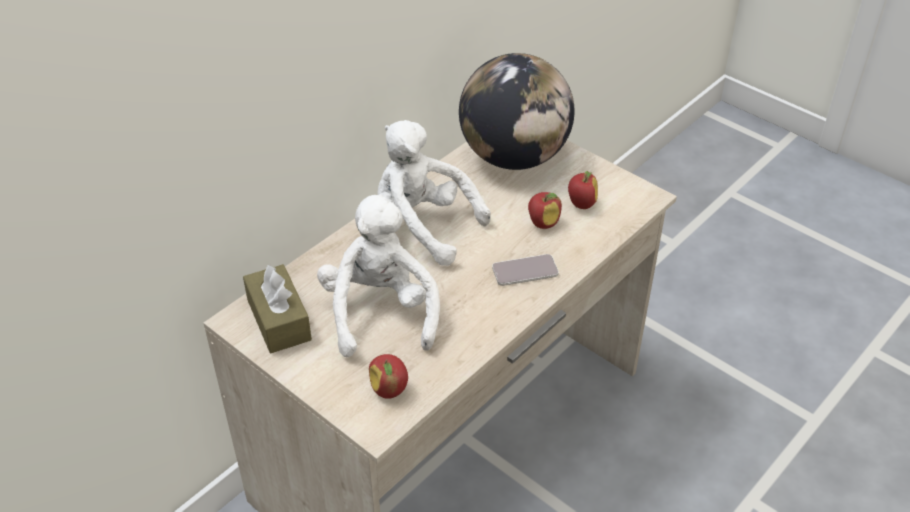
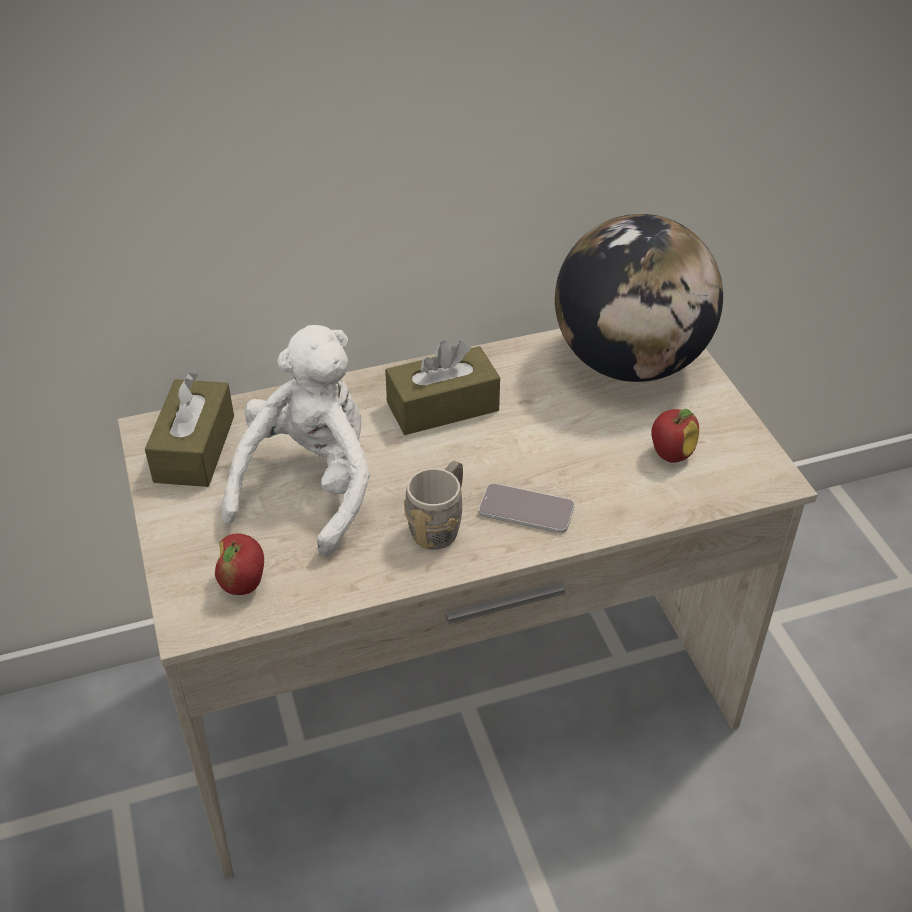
camera: 30 degrees right, 0 degrees up
white plush toy [377,120,491,266] -> brown tissue box [385,341,500,435]
apple [528,192,562,229] -> none
none -> grey mug [404,461,463,550]

